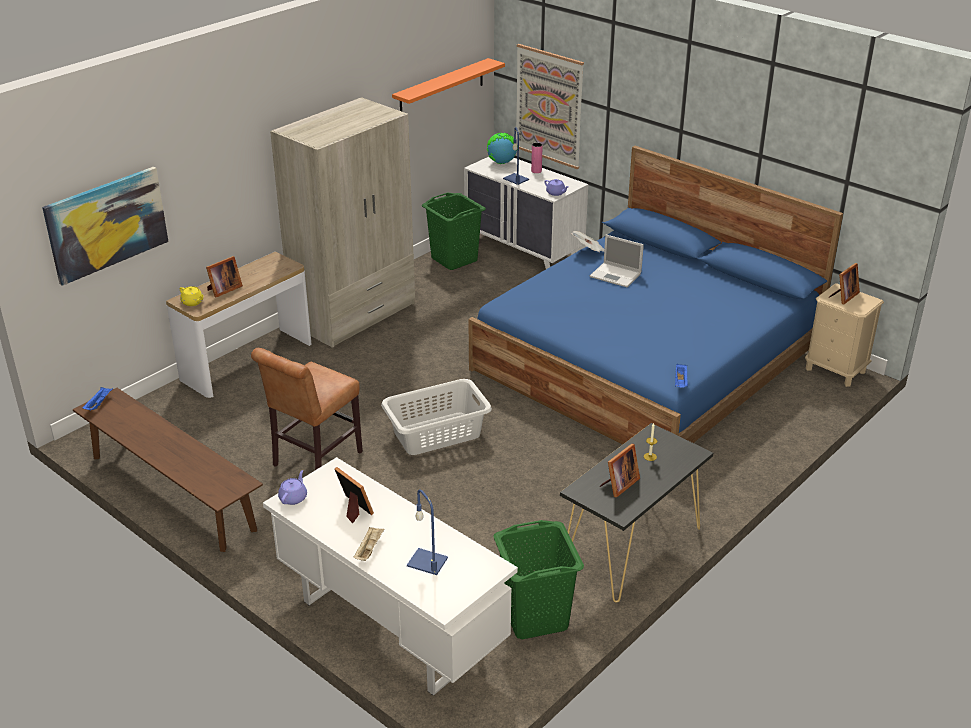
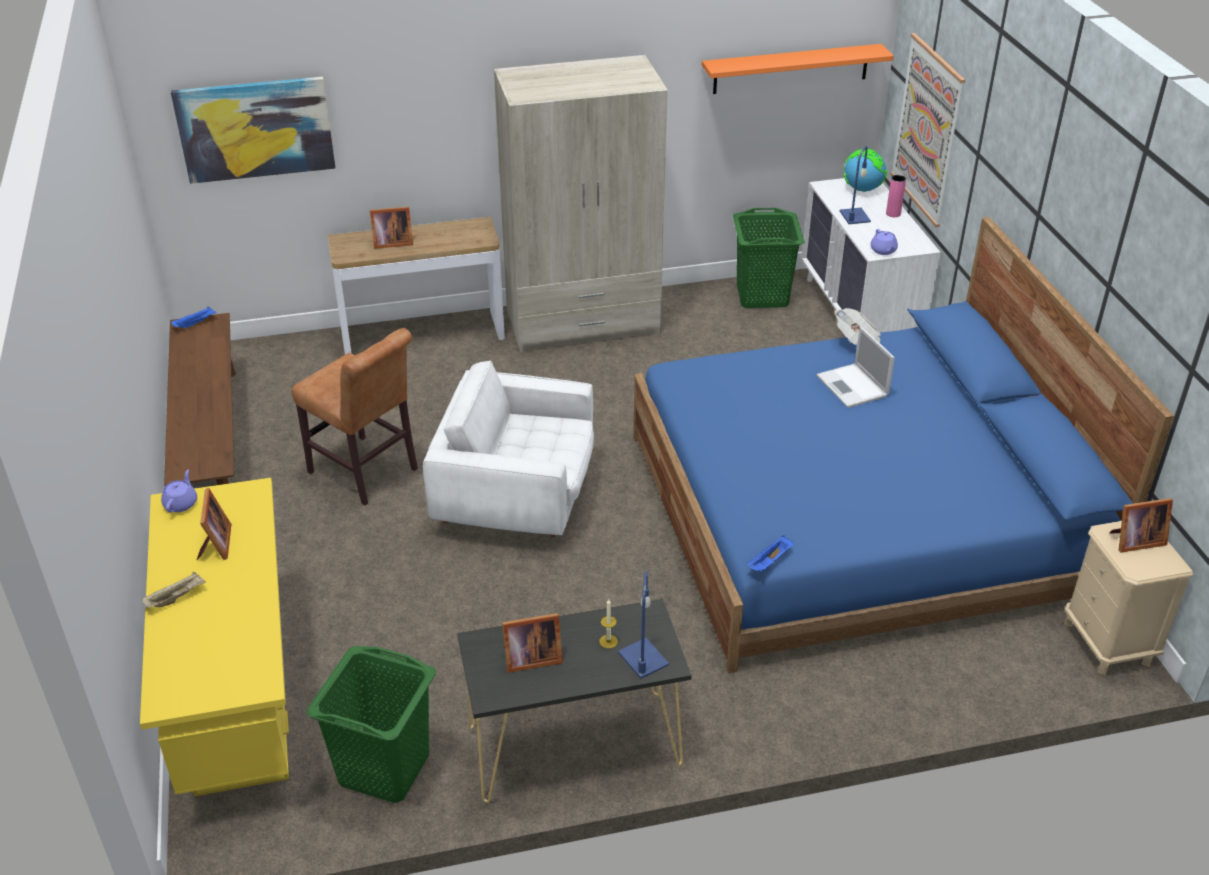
camera: 35 degrees right, 5 degrees up
yellow teapot [179,286,203,306] -> none
brown chair [251,348,363,470] -> brown chair turned 120 degrees counterclockwise [291,328,418,505]
white desk [263,457,518,696] -> yellow desk [140,478,289,797]
purple teapot [278,470,307,505] -> purple teapot turned 45 degrees counterclockwise [161,469,197,513]
white laundry basket [381,379,492,455] -> white armchair [423,361,594,537]
blue table lamp [407,489,448,575] -> blue table lamp moved to [618,572,669,679]

